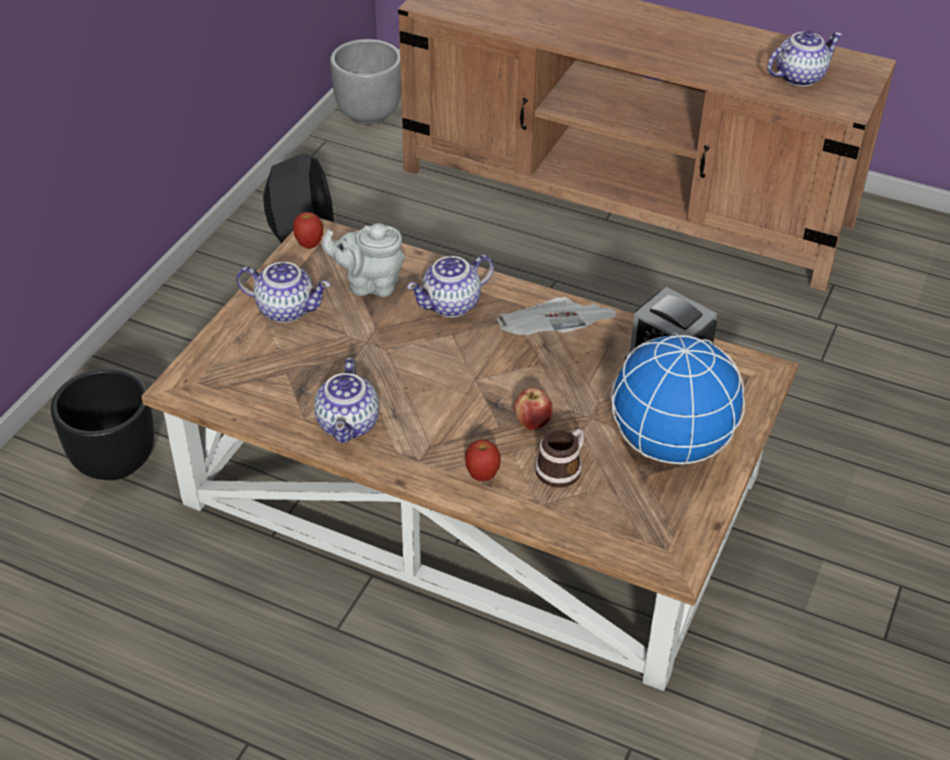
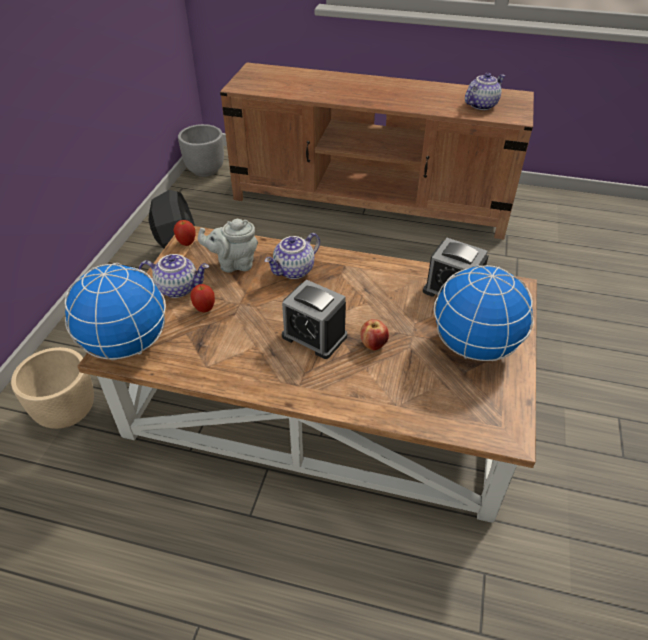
camera: 10 degrees left, 0 degrees up
black planter [51,368,154,480] -> beige planter [11,347,94,429]
teapot [314,358,379,443] -> none
apple [465,439,501,481] -> apple moved to [191,284,215,312]
newspaper [497,297,617,335] -> none
mug [535,429,585,488] -> none
none -> globe [65,263,166,360]
none -> alarm clock [282,279,347,359]

